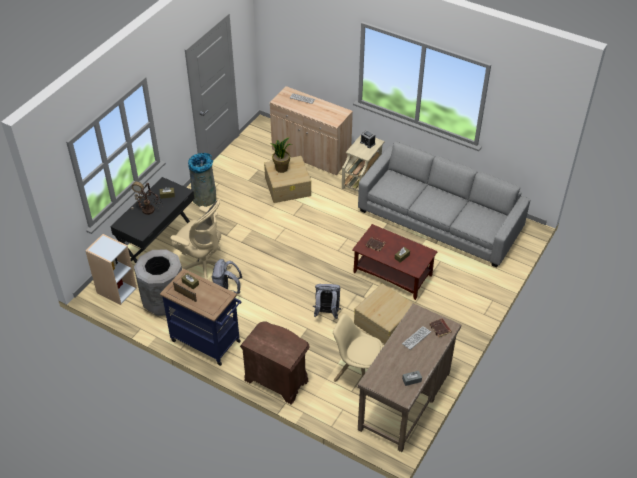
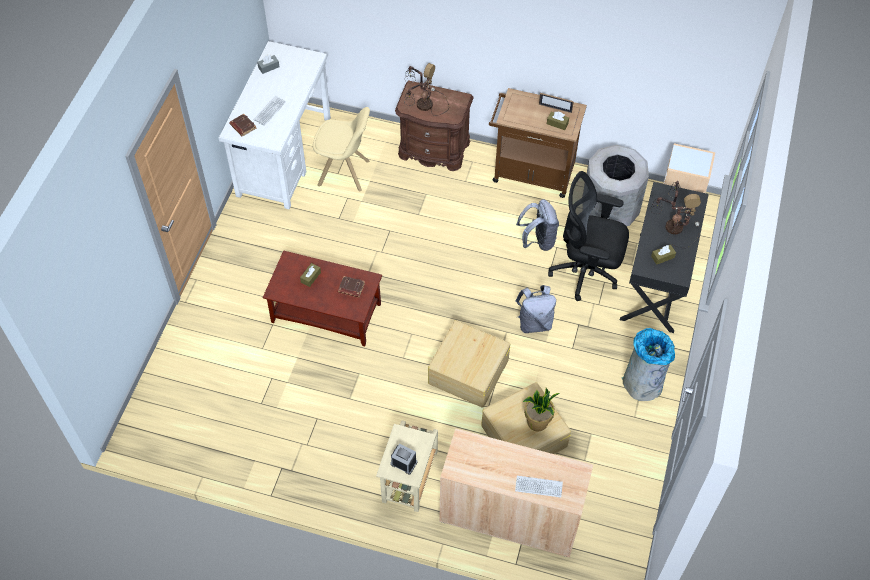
camera: 165 degrees right, 10 degrees up
blue cart [160,268,242,366] -> brown cart [489,88,587,198]
beige office chair [170,199,232,280] -> black office chair [548,171,629,301]
grey backpack [313,284,341,319] -> grey backpack moved to [516,285,556,333]
beige storage box [354,283,413,344] -> beige storage box moved to [428,320,511,408]
brown desk [357,303,461,452] -> white desk [219,41,331,209]
grey sofa [358,142,530,268] -> none
none -> table lamp [404,63,449,116]

